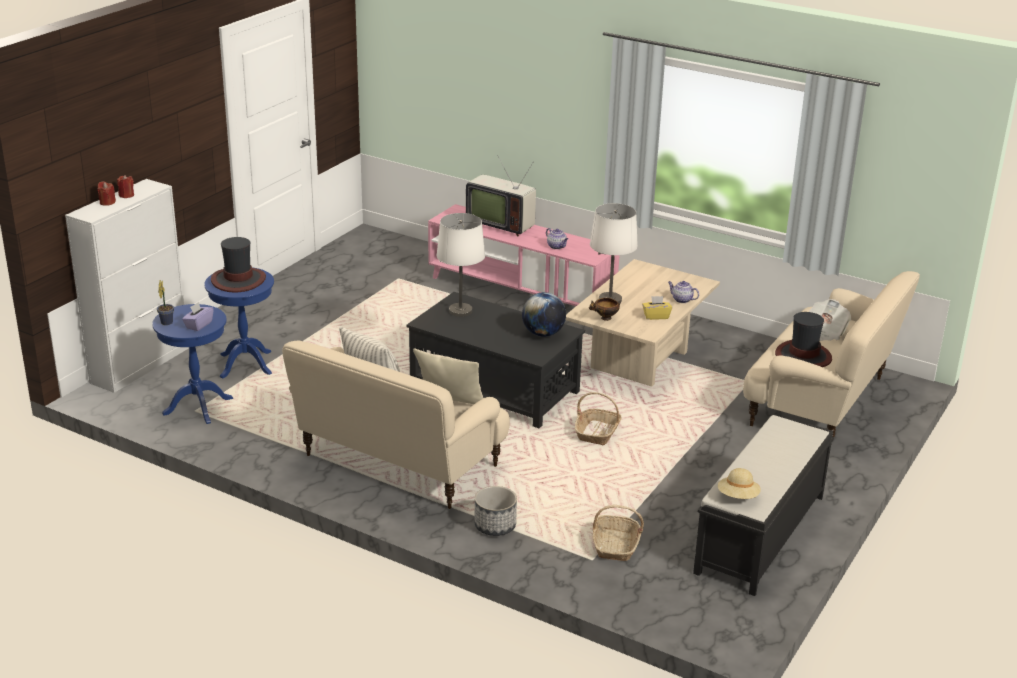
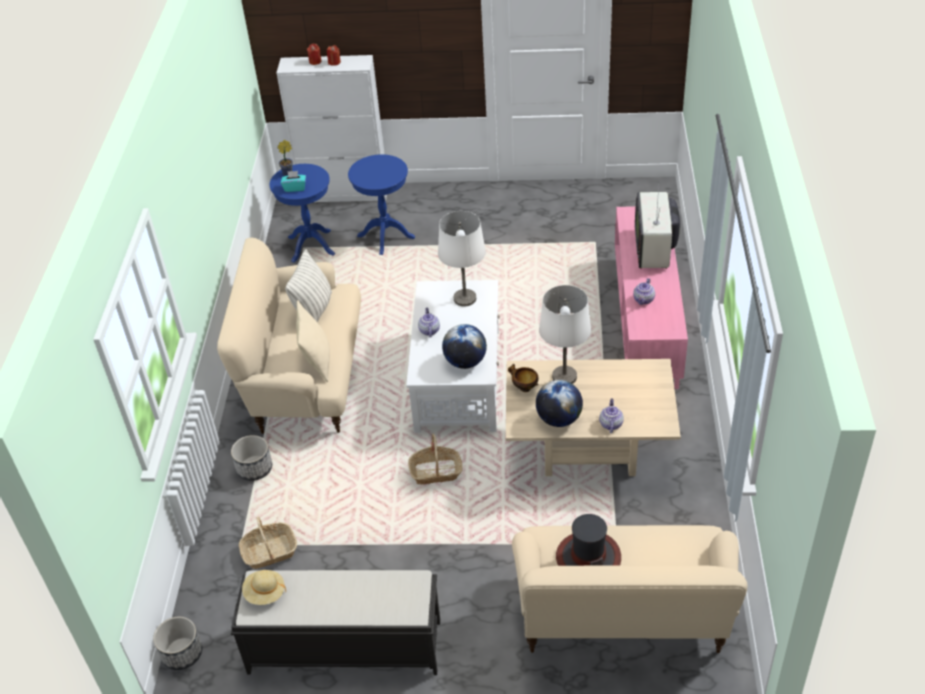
camera: 65 degrees right, 15 degrees up
purple tissue box [182,302,214,331] -> turquoise tissue box [281,171,306,192]
hat [211,237,266,293] -> none
black coffee table [407,292,585,428] -> white coffee table [406,280,500,433]
yellow tissue box [642,296,672,320] -> globe [536,380,583,427]
newspaper [809,299,852,341] -> none
none -> planter [153,617,202,670]
none -> teapot [418,308,440,337]

